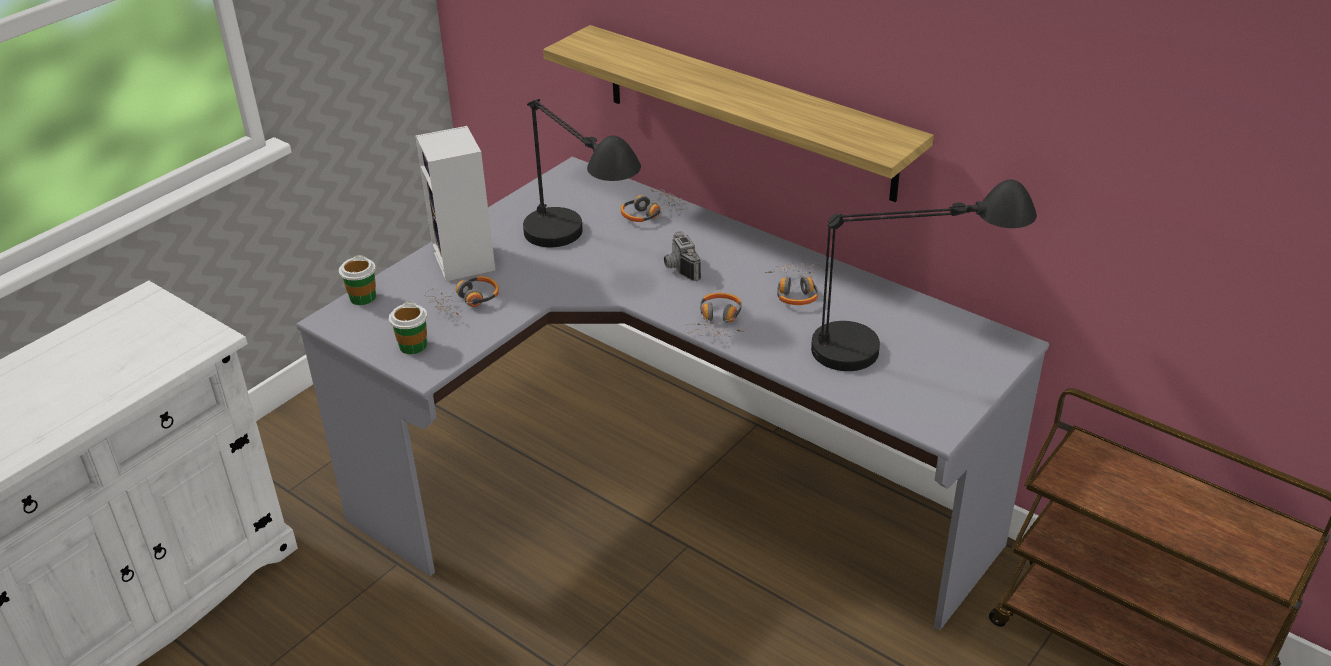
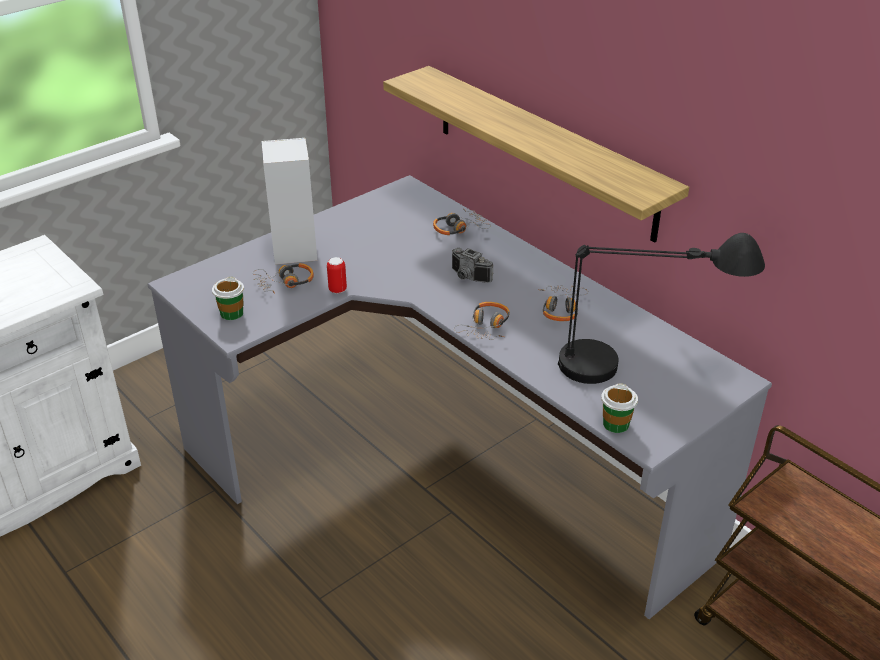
camera: 10 degrees right, 0 degrees up
cup [339,255,376,305] -> cup moved to [601,383,638,433]
black table lamp [523,99,641,247] -> none
camera [664,232,701,281] -> camera turned 45 degrees counterclockwise [452,248,494,283]
none -> can [327,257,347,294]

